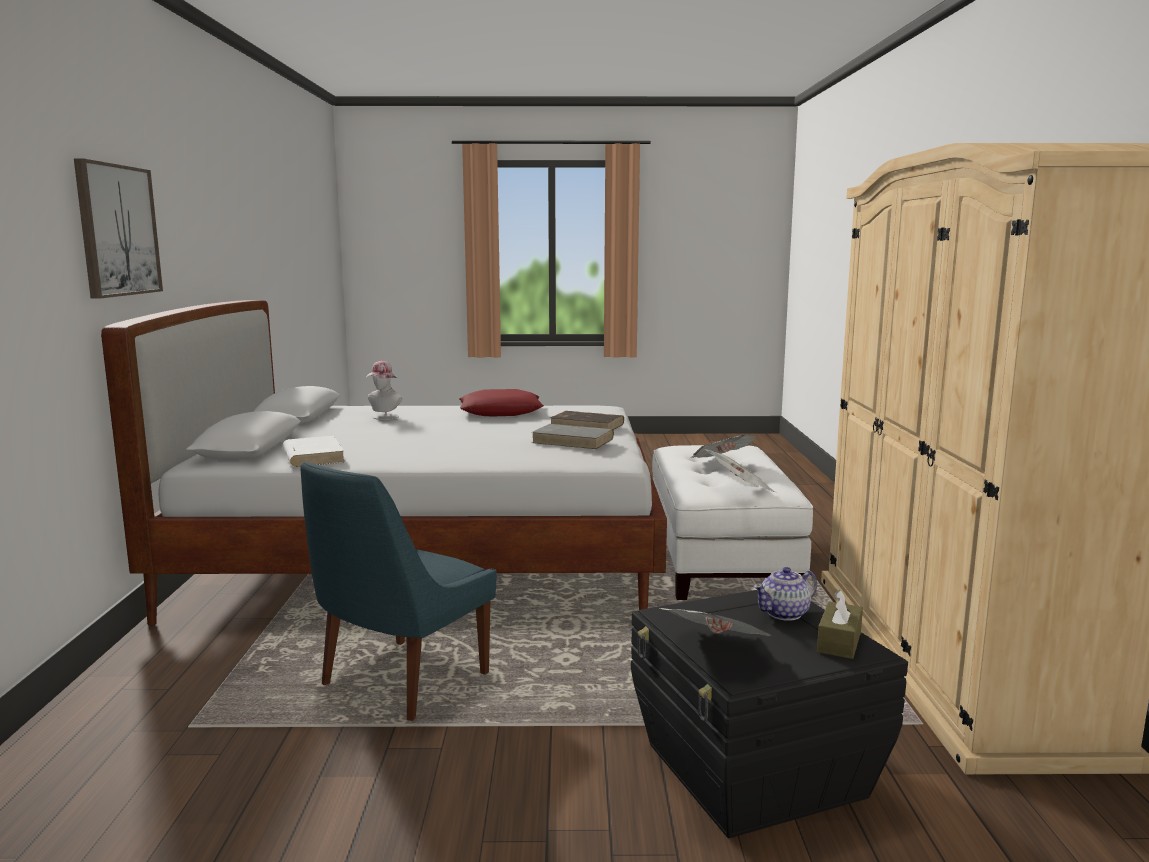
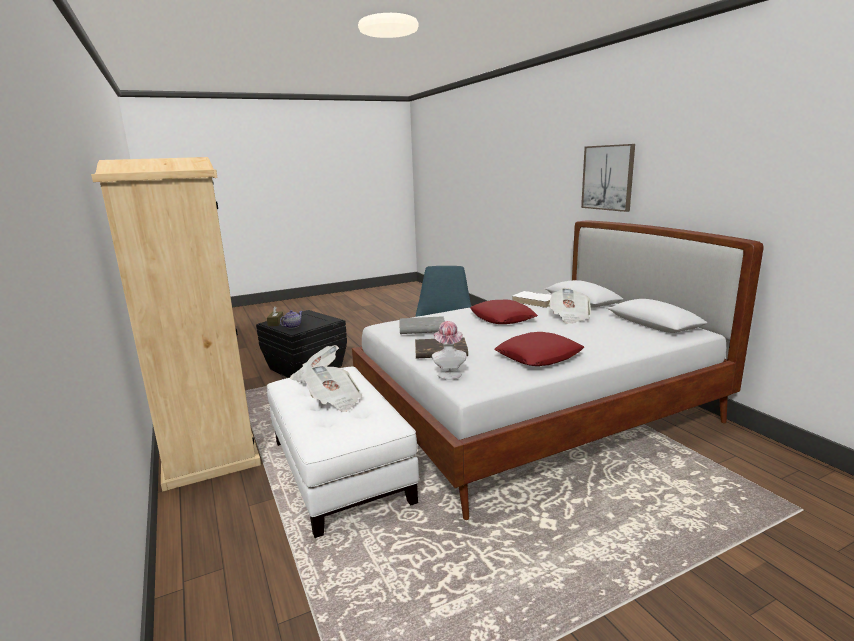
camera: 155 degrees right, 5 degrees up
hat [366,361,402,420] -> hat moved to [432,321,467,380]
newspaper [660,608,772,636] -> newspaper moved to [549,288,591,324]
none -> red pillow [470,300,537,324]

